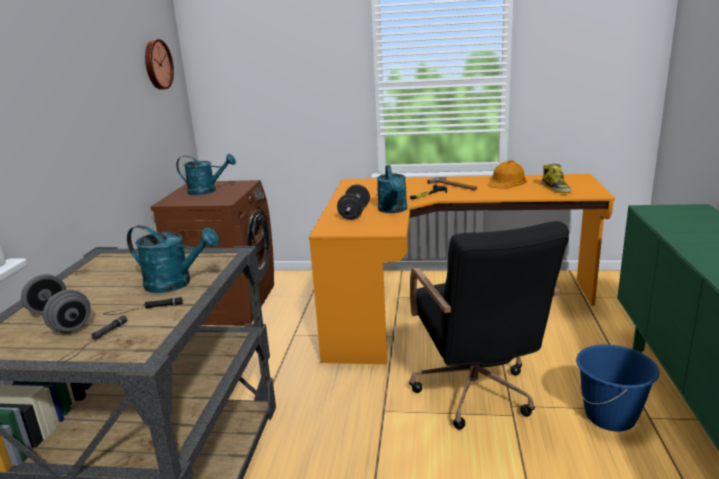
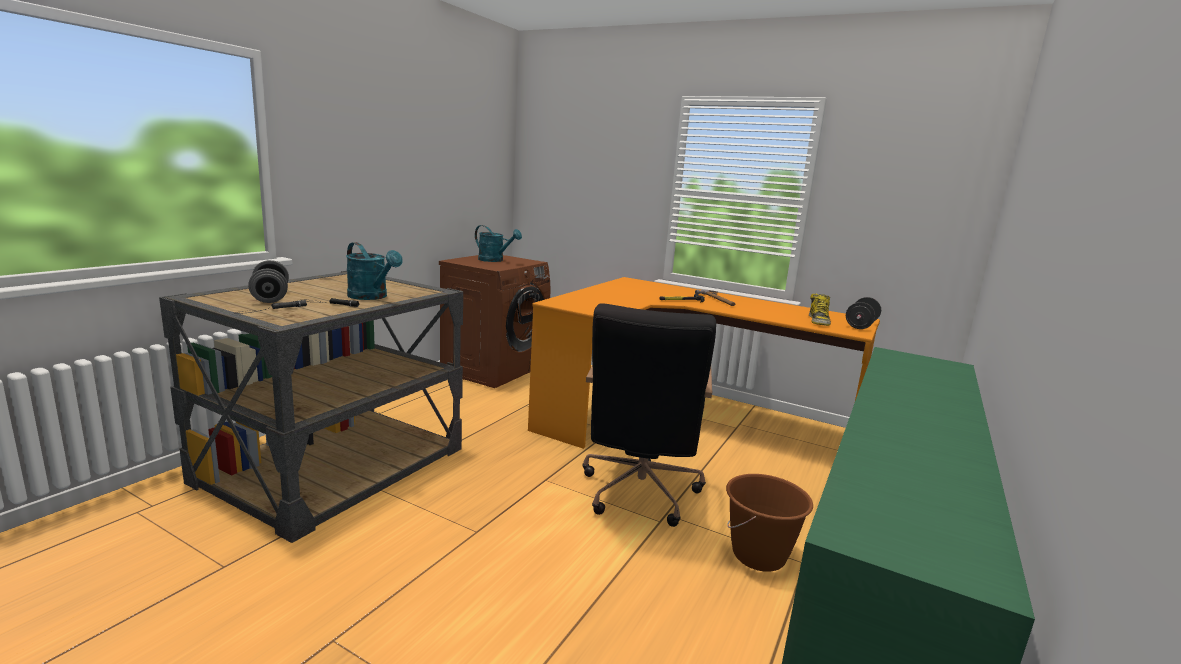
camera: 20 degrees right, 5 degrees down
wall clock [145,39,174,90] -> none
black dumbbell [337,184,370,220] -> black dumbbell moved to [846,297,881,329]
turquoise watering can [377,165,407,213] -> none
orange hard hat [487,160,527,189] -> none
blue bucket [576,344,659,432] -> brown bucket [726,474,813,572]

